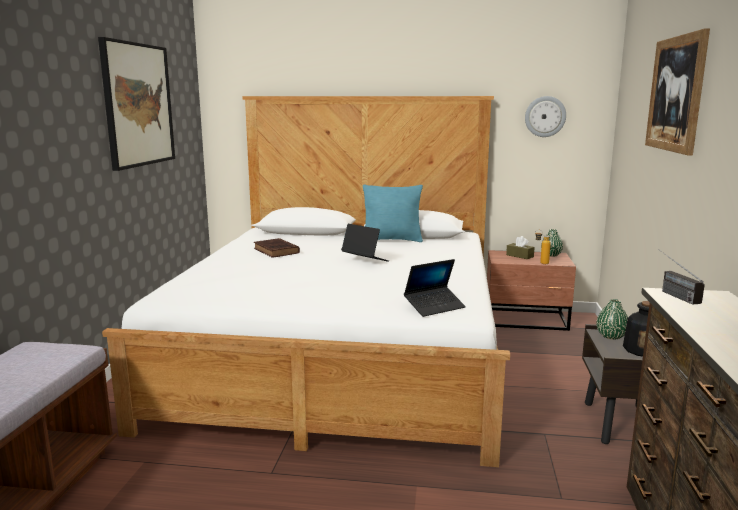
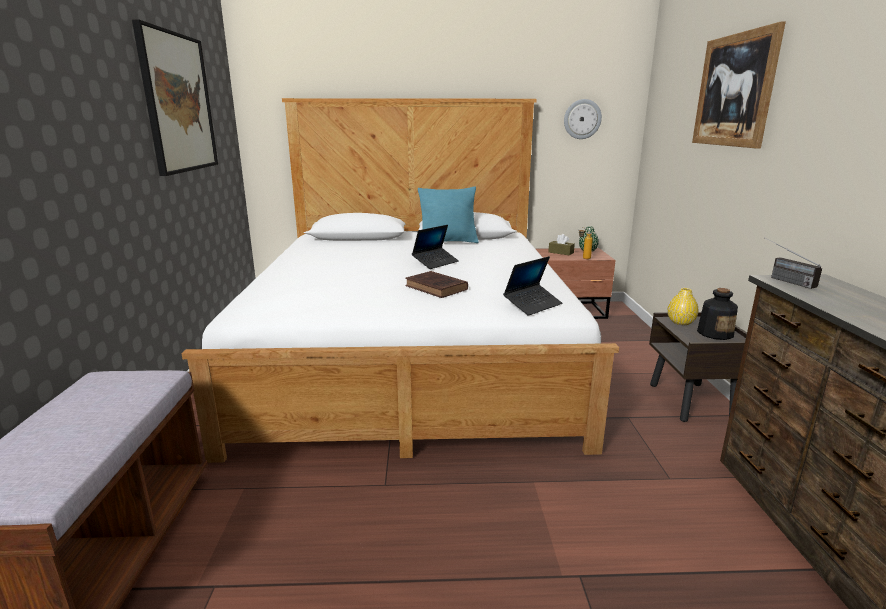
camera: 10 degrees left, 5 degrees up
brown book [254,238,300,258] -> brown book moved to [405,271,468,298]
laptop [341,224,389,262] -> laptop turned 105 degrees clockwise [412,225,459,269]
green vase [596,299,628,340] -> yellow vase [667,288,699,325]

